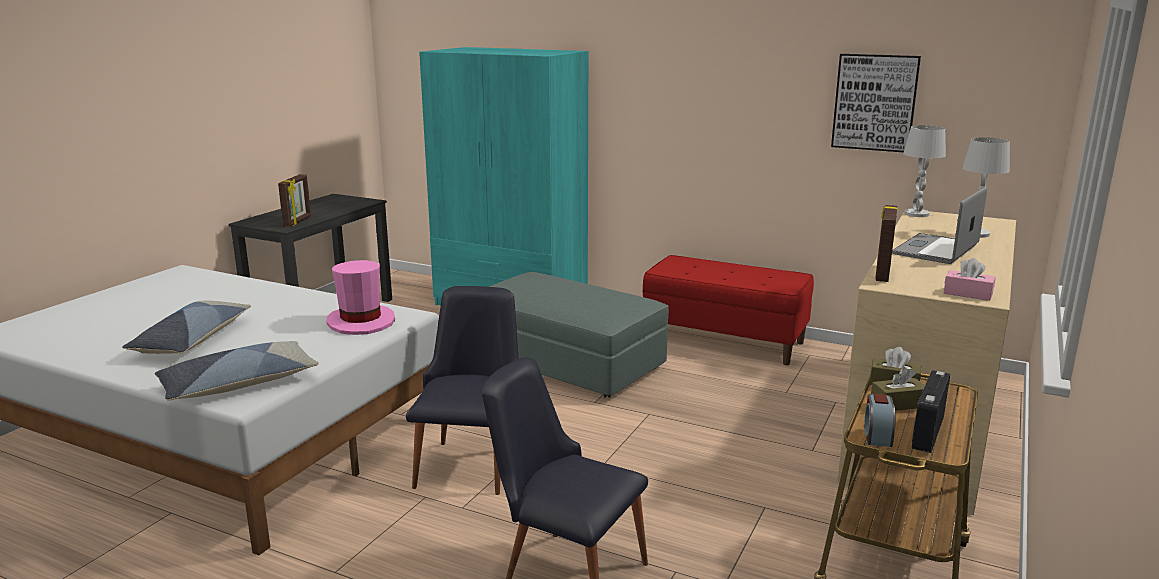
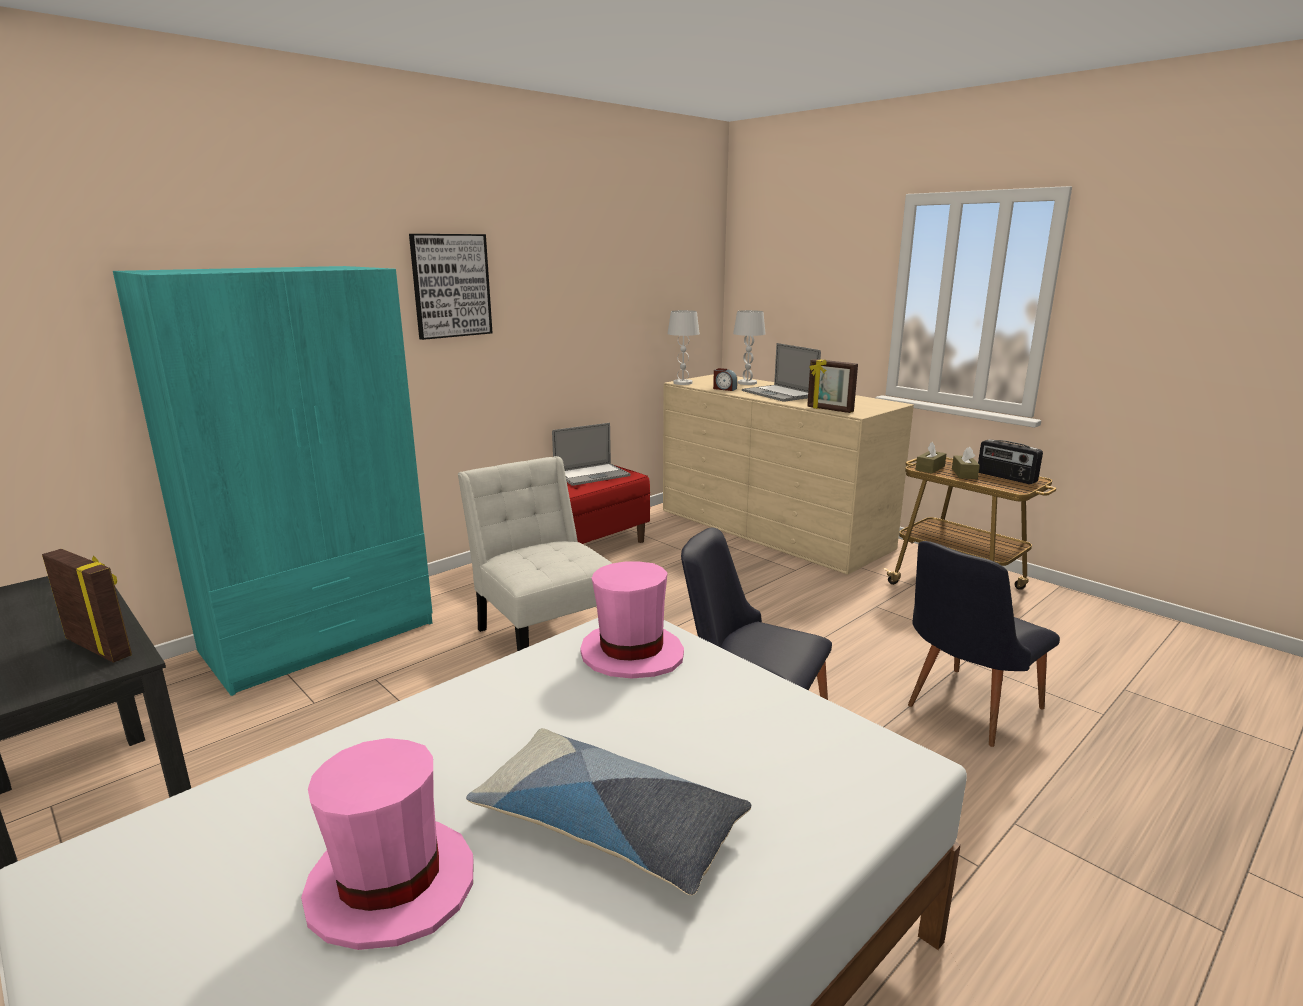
camera: 70 degrees left, 0 degrees up
pillow [155,341,319,400] -> none
grey ottoman [489,272,669,397] -> white chair [458,456,612,651]
picture [831,54,921,152] -> picture moved to [409,234,493,340]
alarm clock [864,394,896,447] -> alarm clock moved to [713,368,737,391]
pink tissue box [944,258,996,301] -> none
none -> pink hat [301,738,474,950]
none -> laptop [552,423,631,486]

